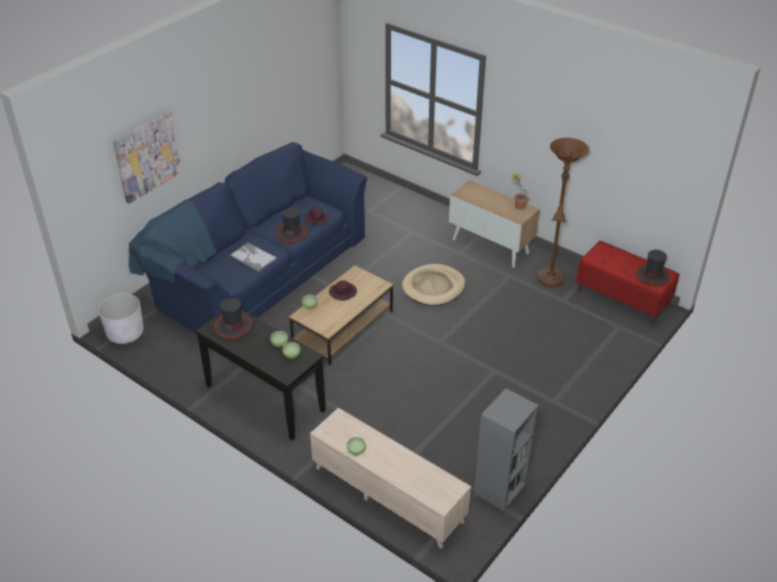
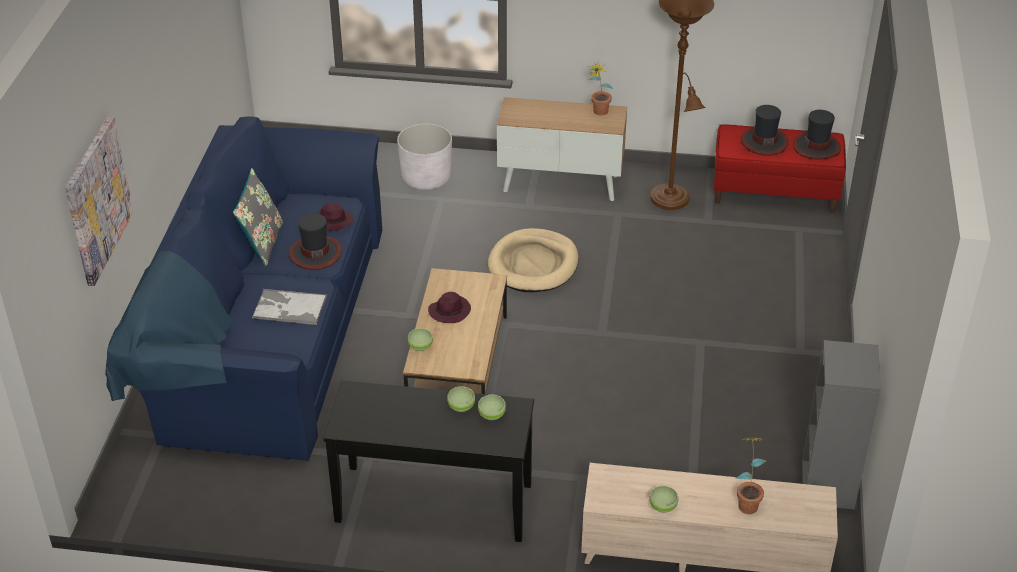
camera: 30 degrees left, 0 degrees up
white planter [98,293,144,344] -> white planter moved to [397,123,452,190]
hat [214,298,253,339] -> hat moved to [741,105,789,156]
none -> grey pillow [233,168,283,266]
none -> potted plant [736,437,766,514]

